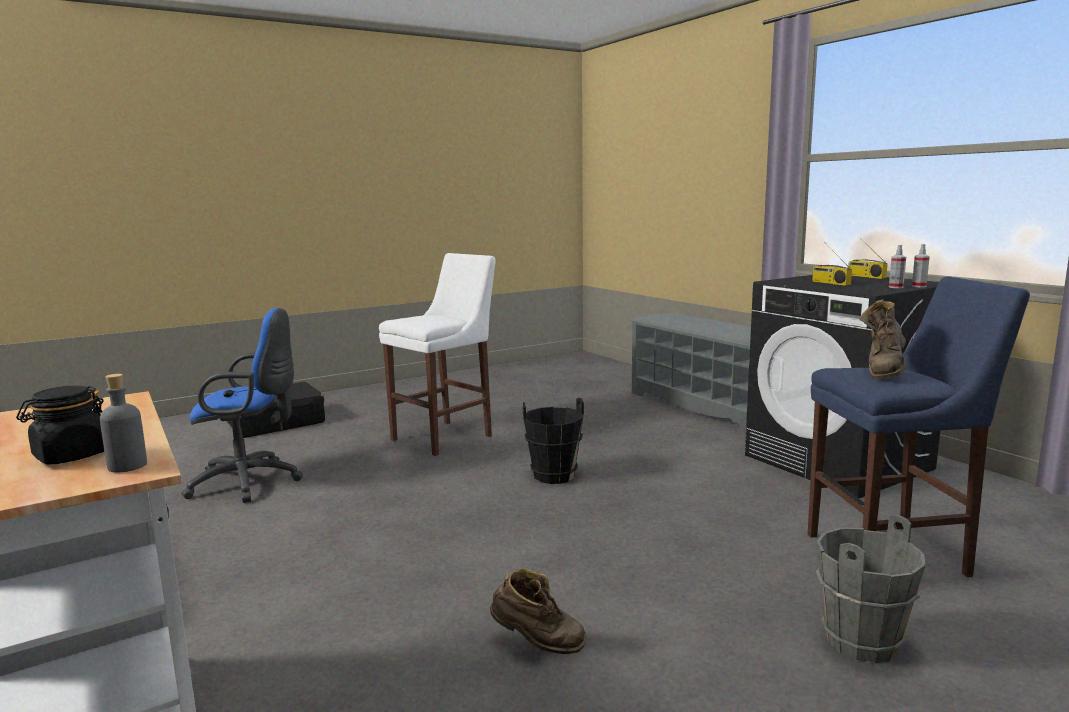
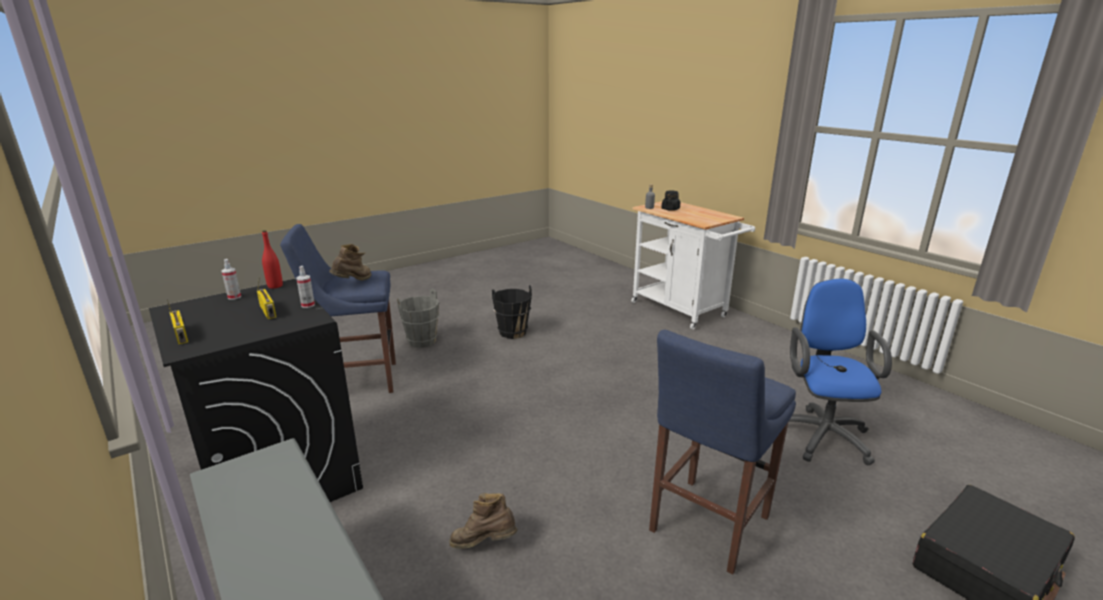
camera: 175 degrees right, 10 degrees up
blue office chair [181,308,303,503] -> blue office chair turned 105 degrees clockwise [789,279,892,465]
white stool [379,253,496,456] -> blue stool [649,330,796,575]
brown boot [490,568,586,654] -> brown boot moved to [449,493,518,549]
black bucket [523,398,584,484] -> black bucket moved to [492,285,532,339]
spray bottle [912,244,930,287] -> spray bottle moved to [296,266,315,308]
none -> red bottle [262,230,283,289]

